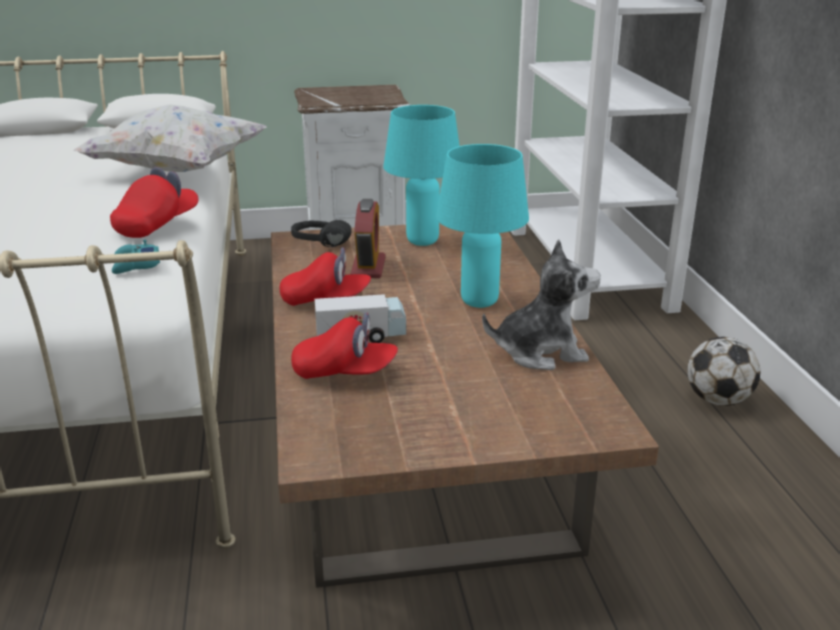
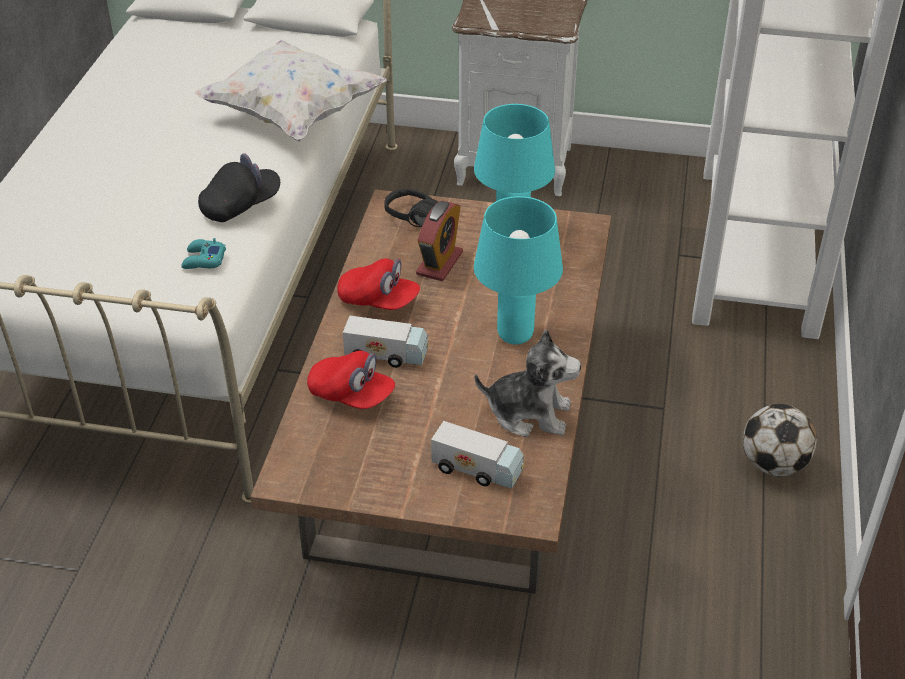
camera: 20 degrees right, 15 degrees up
red cap [110,167,199,238] -> black cap [198,153,280,222]
none -> toy truck [431,421,524,489]

